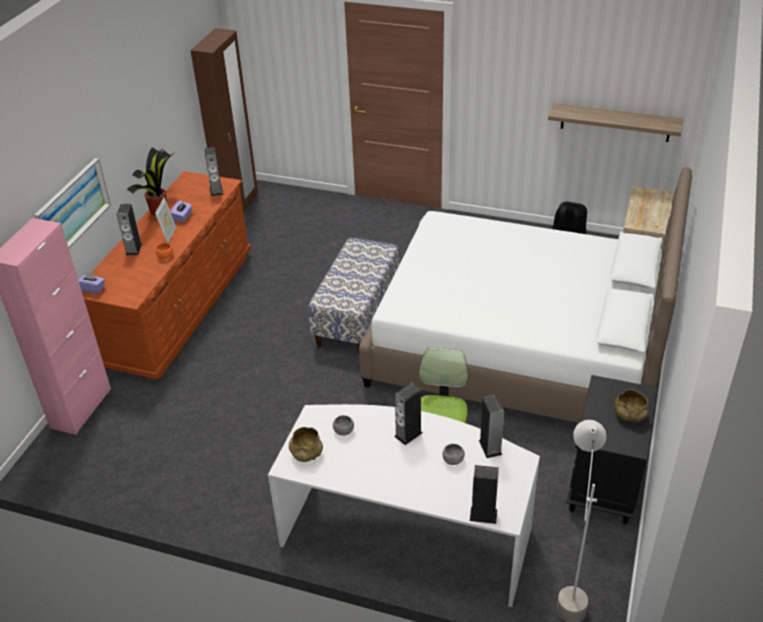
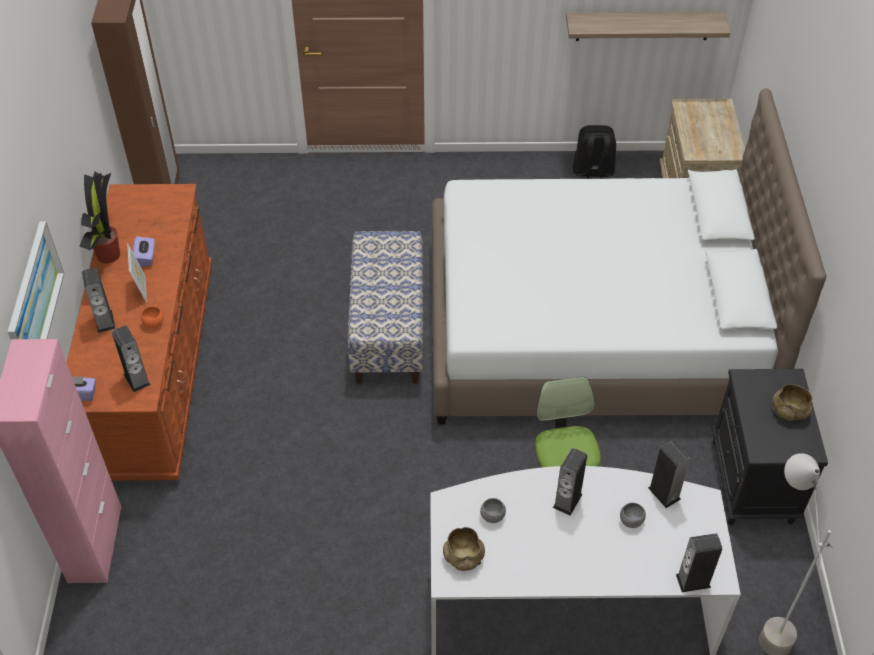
camera: 20 degrees left, 10 degrees up
speaker [204,147,223,196] -> speaker moved to [112,325,151,392]

